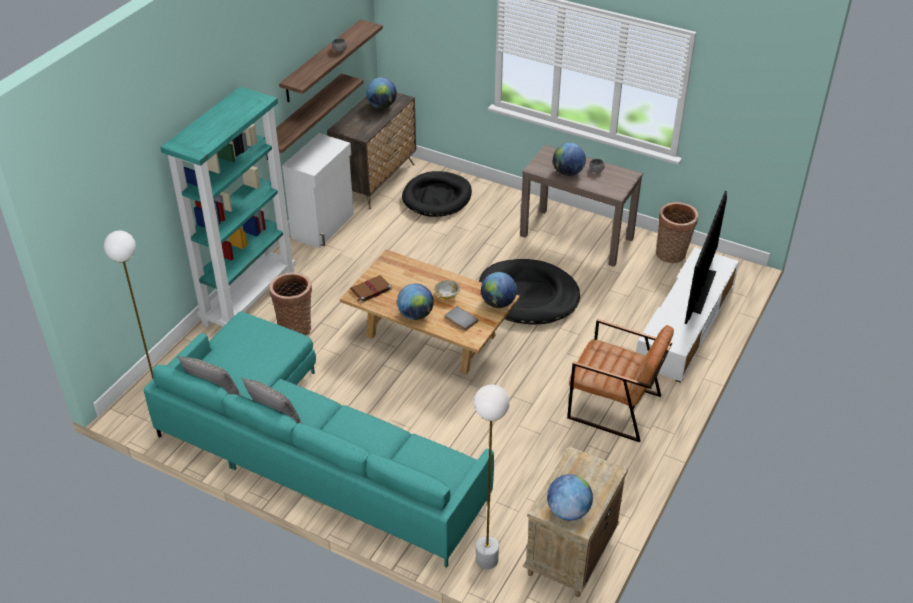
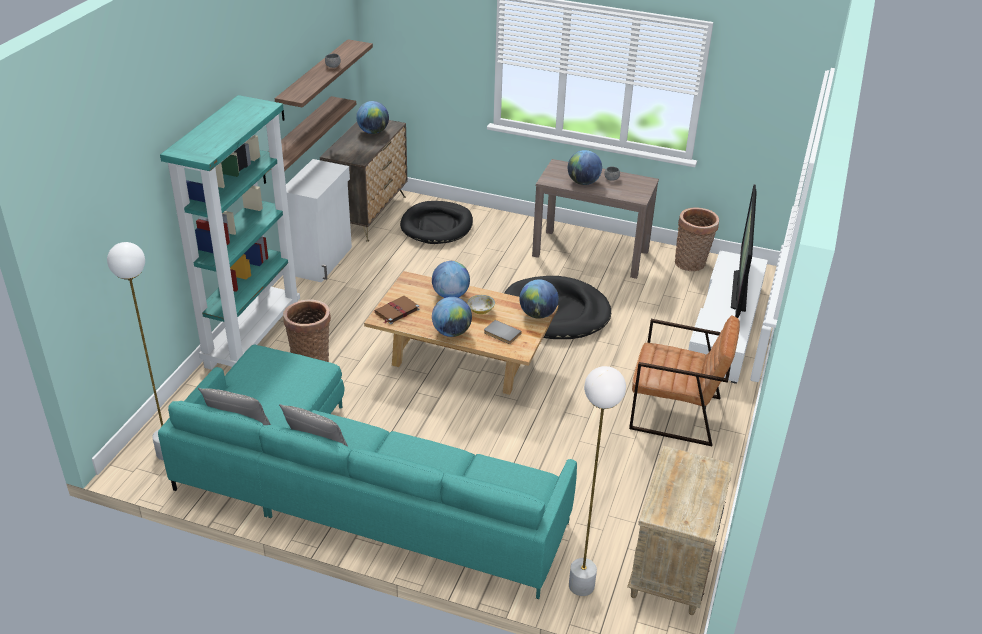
camera: 10 degrees left, 5 degrees down
globe [547,474,593,520] -> globe moved to [432,261,470,298]

